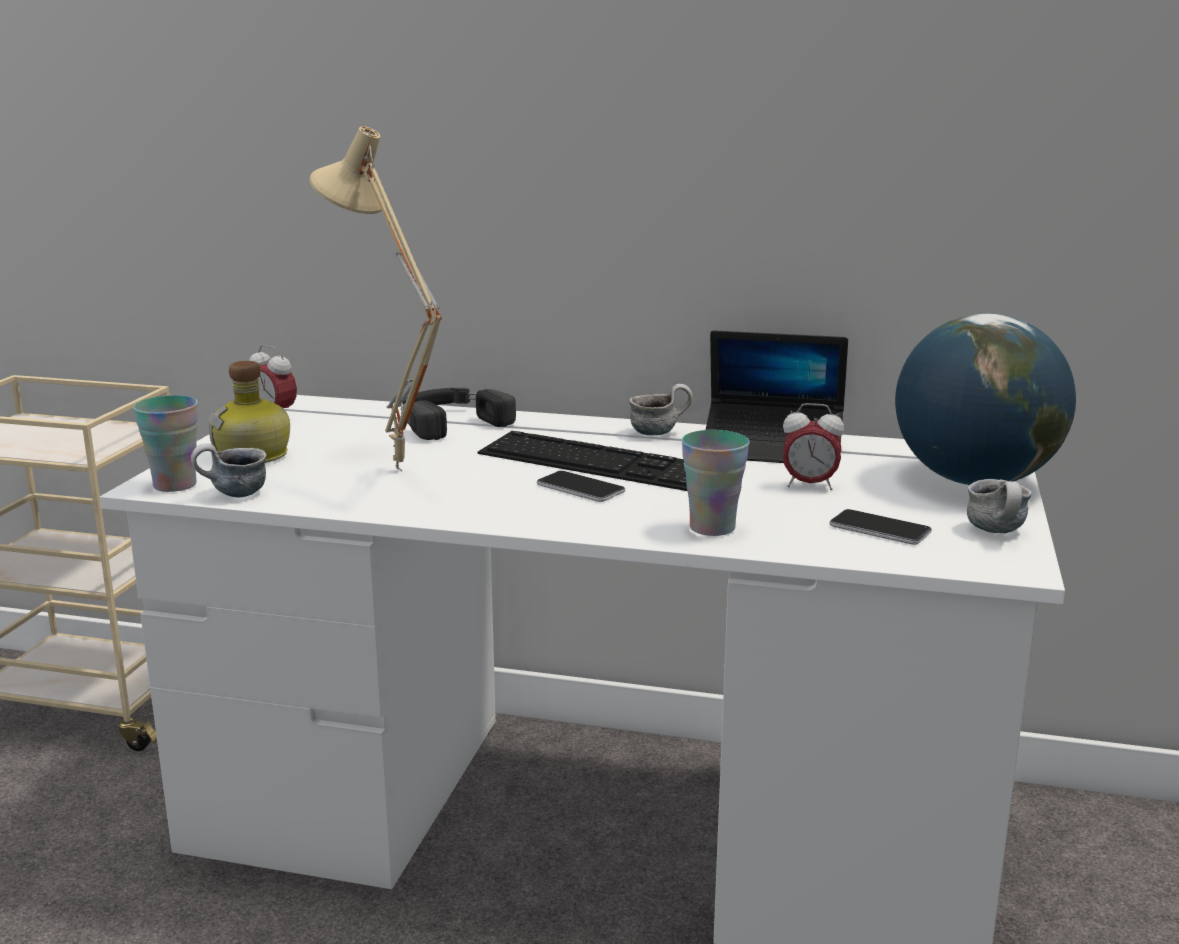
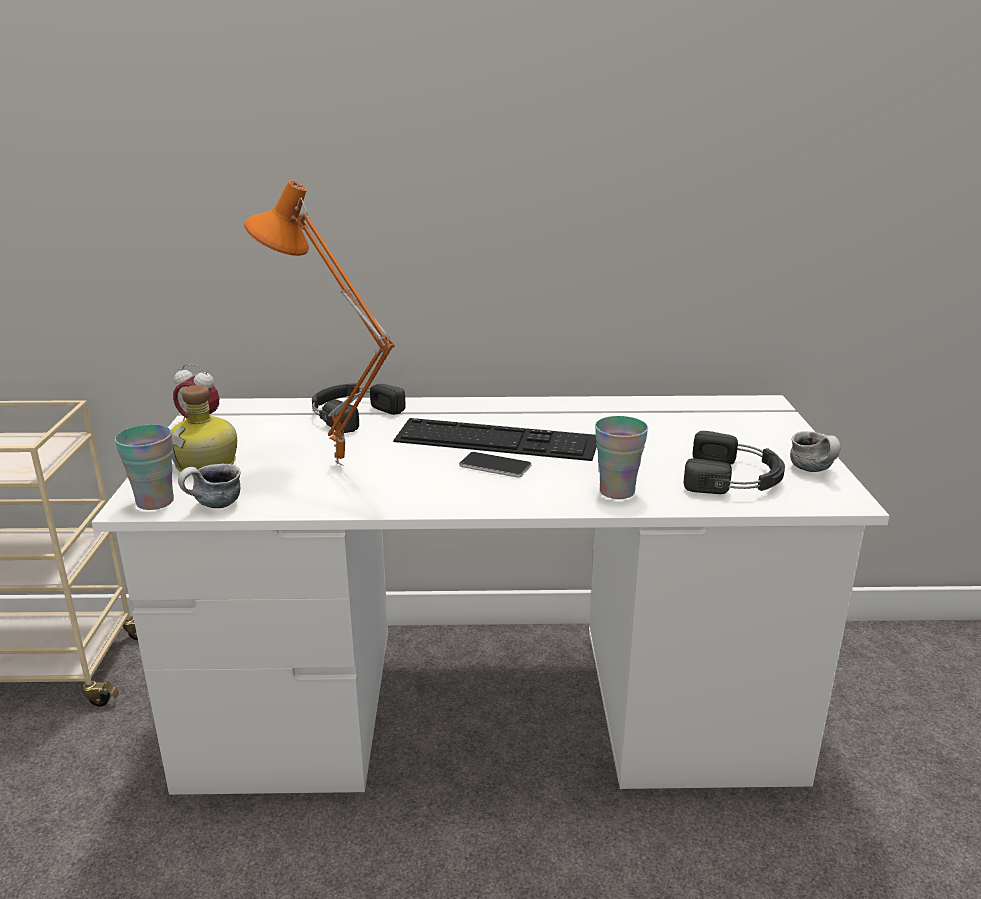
camera: 15 degrees left, 5 degrees up
beige table lamp [309,126,442,471] -> orange table lamp [244,180,395,466]
mug [629,384,693,435] -> none
laptop [705,330,848,463] -> none
alarm clock [783,403,844,490] -> none
phone [830,509,932,545] -> black headphones [684,431,785,494]
globe [895,313,1076,485] -> none

